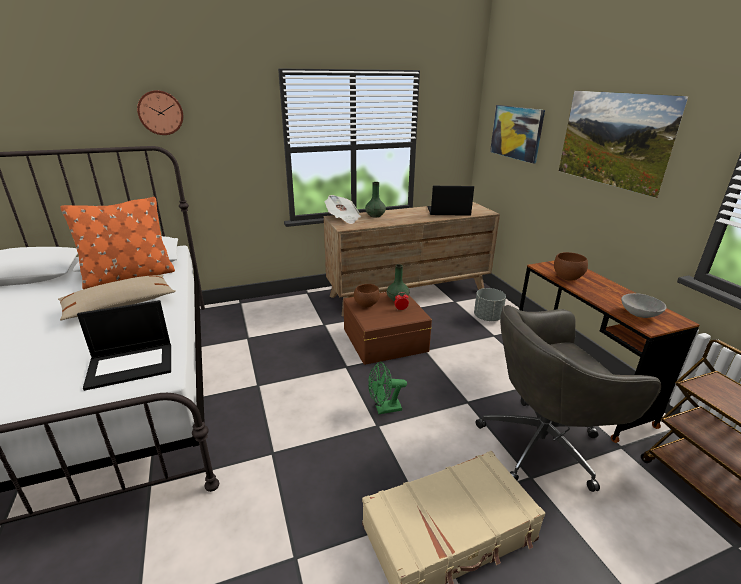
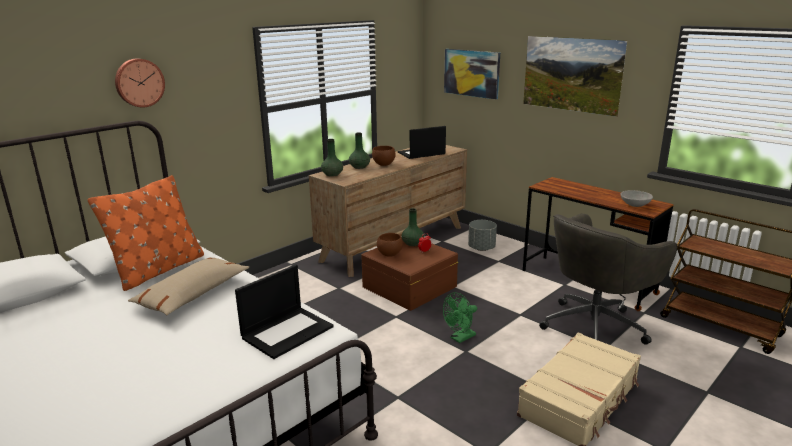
camera: 25 degrees left, 5 degrees down
newspaper [325,195,361,224] -> green vase [321,139,343,177]
brown bowl [554,252,588,281] -> brown bowl moved to [372,146,396,166]

